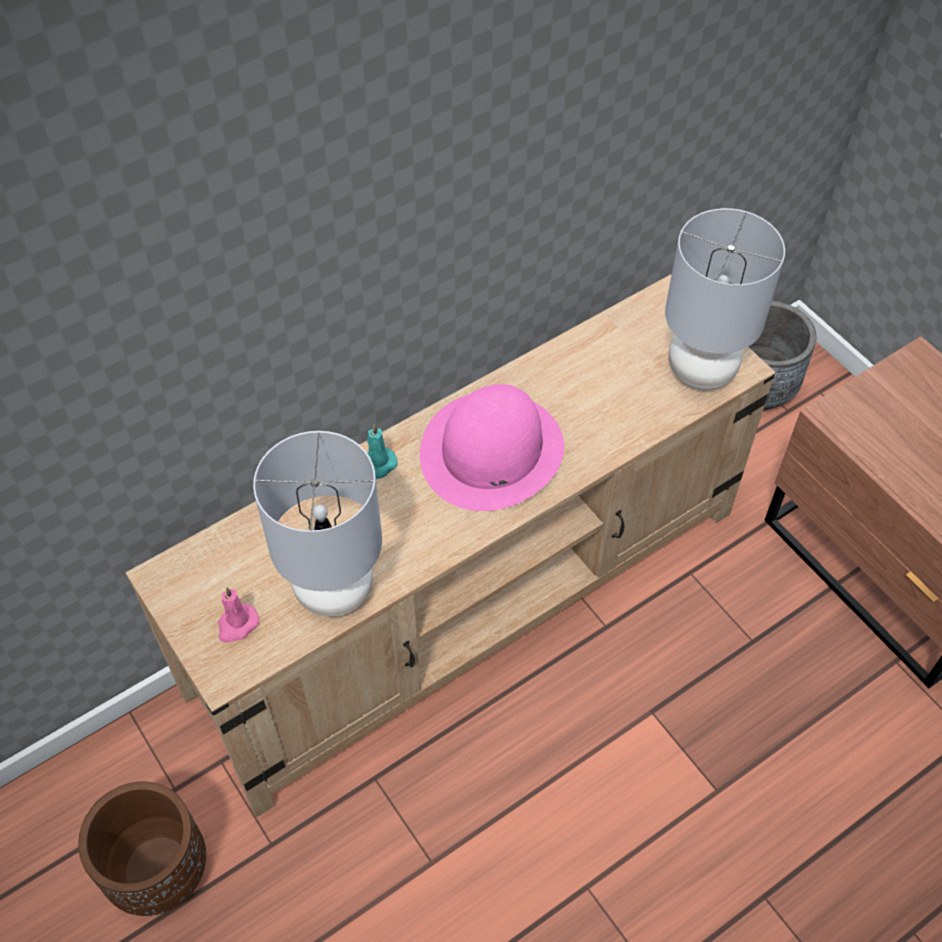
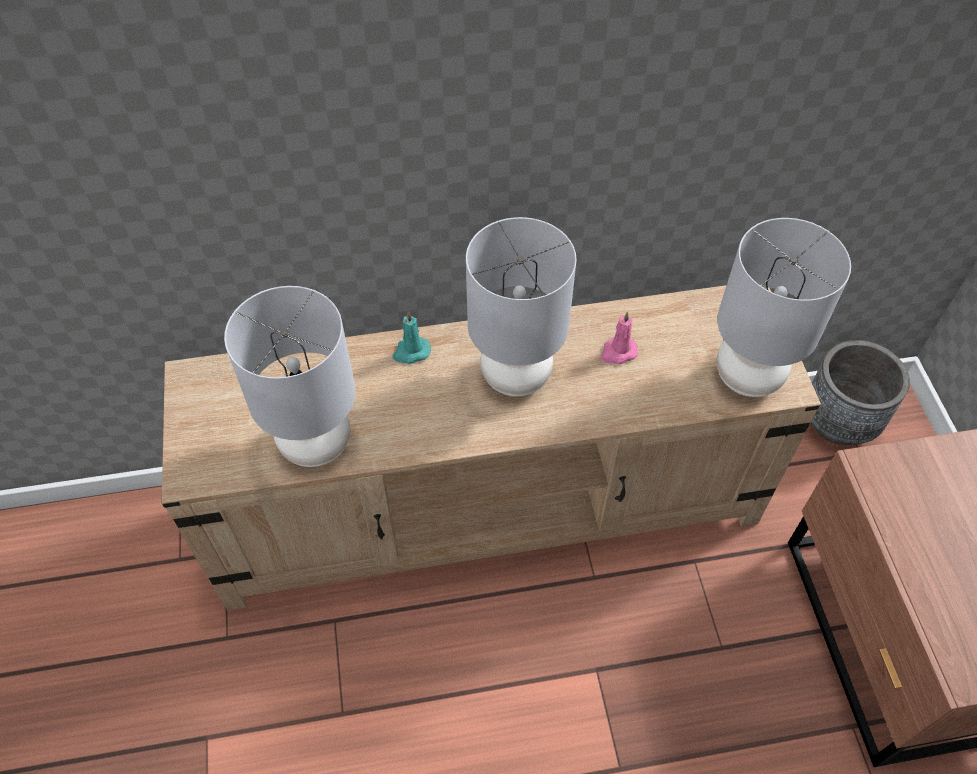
camera: 25 degrees right, 0 degrees up
brown planter [78,781,206,916] -> none
pink candle [218,587,259,643] -> pink candle moved to [601,312,638,364]
pink hat [420,384,564,511] -> grey table lamp [466,217,577,396]

